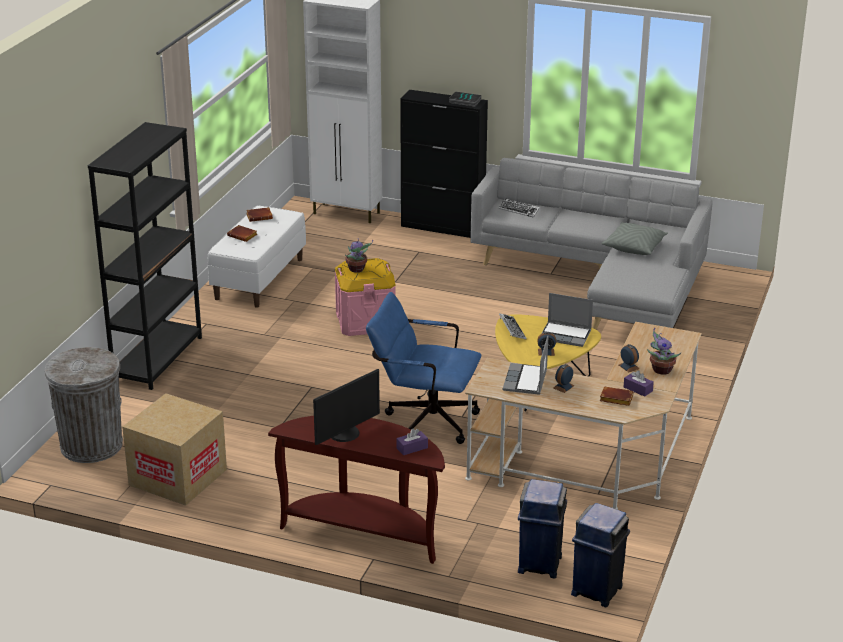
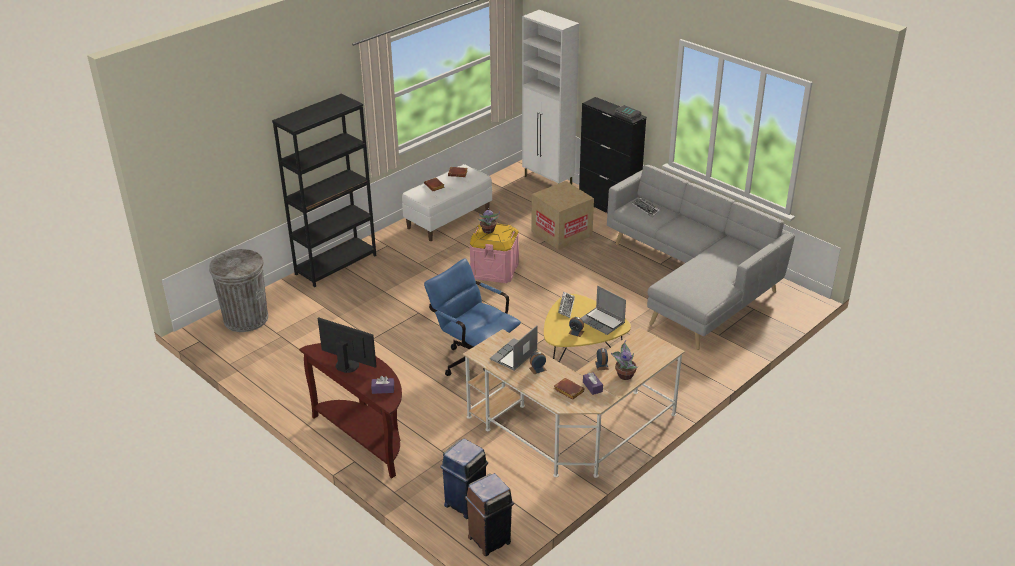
camera: 25 degrees right, 5 degrees up
cardboard box [122,393,227,506] -> cardboard box moved to [532,181,594,250]
monitor [313,369,380,445] -> monitor turned 135 degrees counterclockwise [318,318,377,373]
blue trash can [571,503,630,607] -> brown trash can [465,473,514,556]
grey pillow [602,222,668,255] -> none

